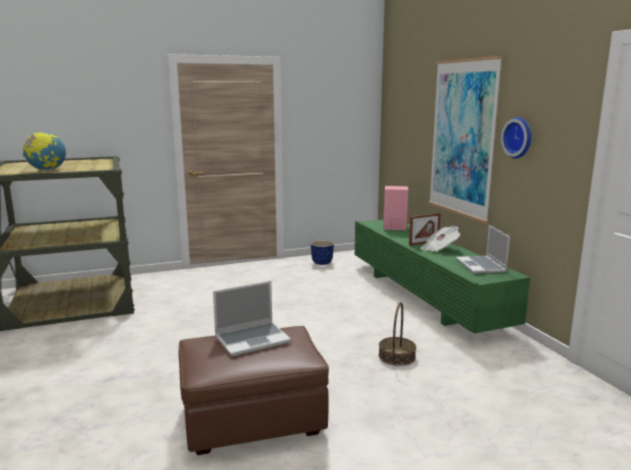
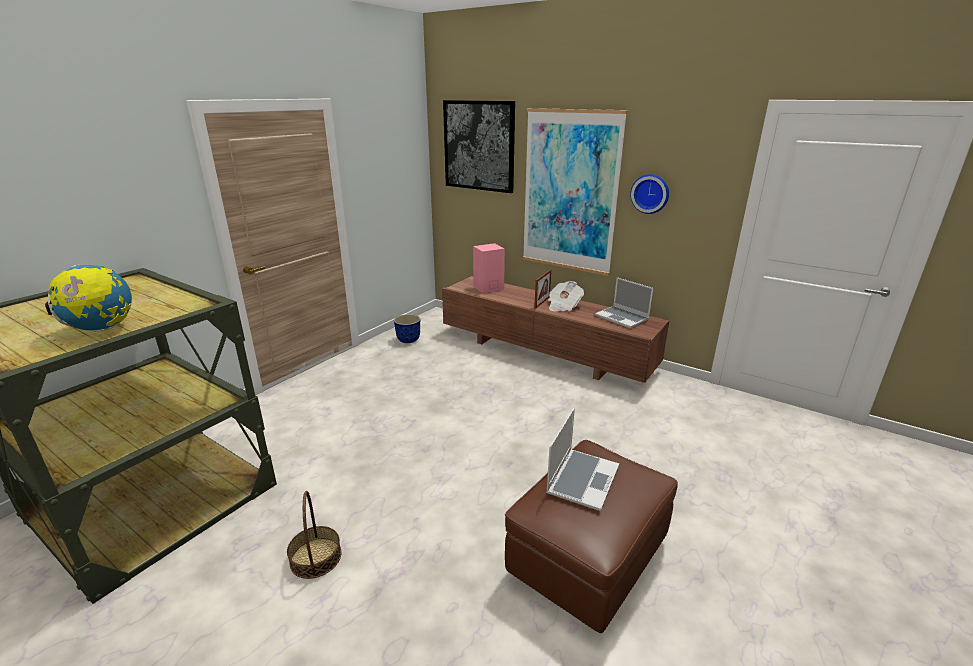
camera: 35 degrees left, 10 degrees up
green tv stand [355,220,530,334] -> brown tv stand [442,276,669,383]
basket [379,302,416,366] -> basket moved to [287,491,342,579]
none -> picture [443,100,515,193]

